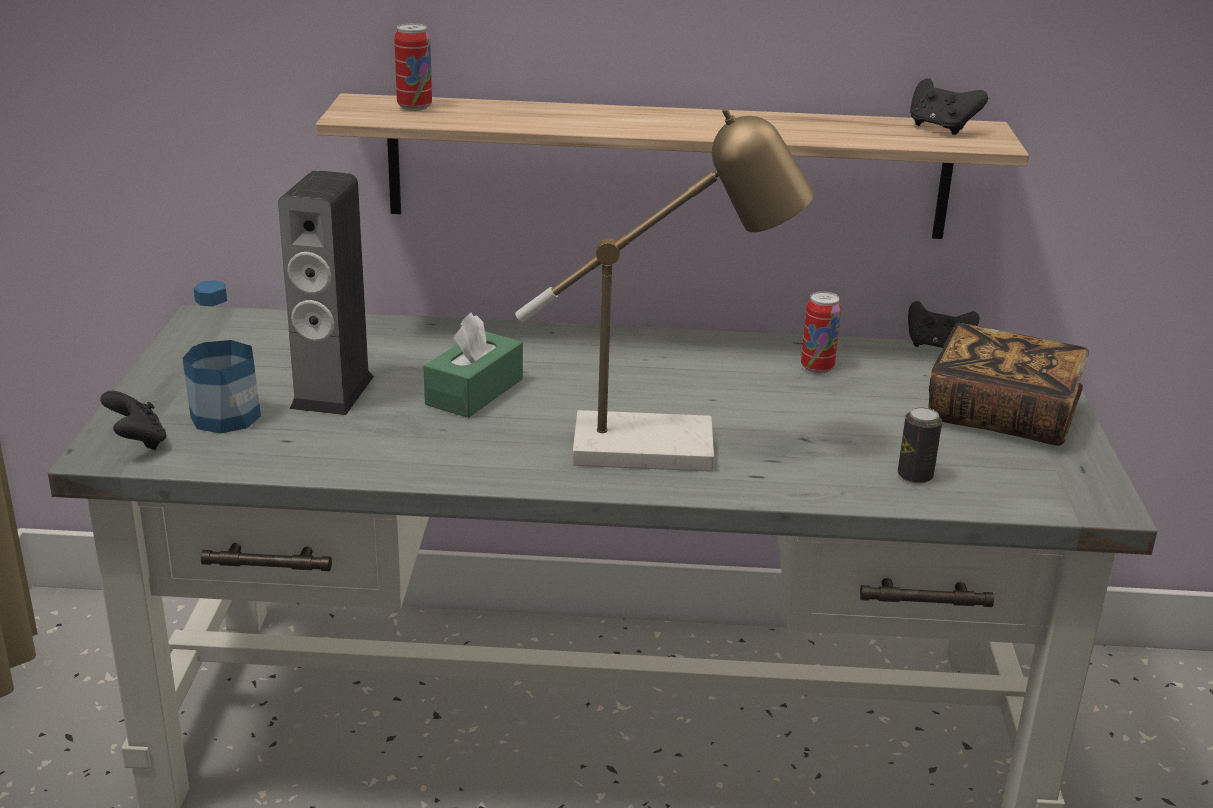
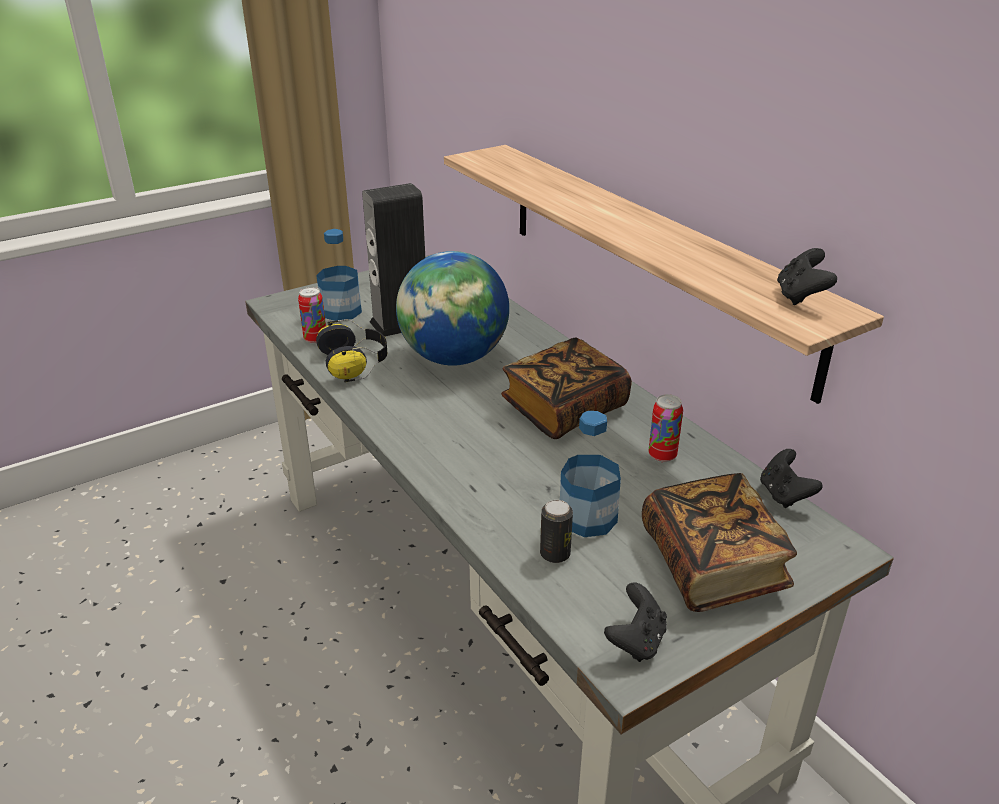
camera: 55 degrees right, 5 degrees up
black game controller [100,391,167,450] -> black game controller moved to [604,582,667,662]
can [394,23,432,111] -> can moved to [298,287,326,344]
green tissue box [423,313,523,418] -> globe [396,251,509,366]
table lamp [515,108,814,472] -> none
none -> headphones [316,319,387,382]
none -> book [501,337,632,439]
none -> bottle [560,411,621,537]

